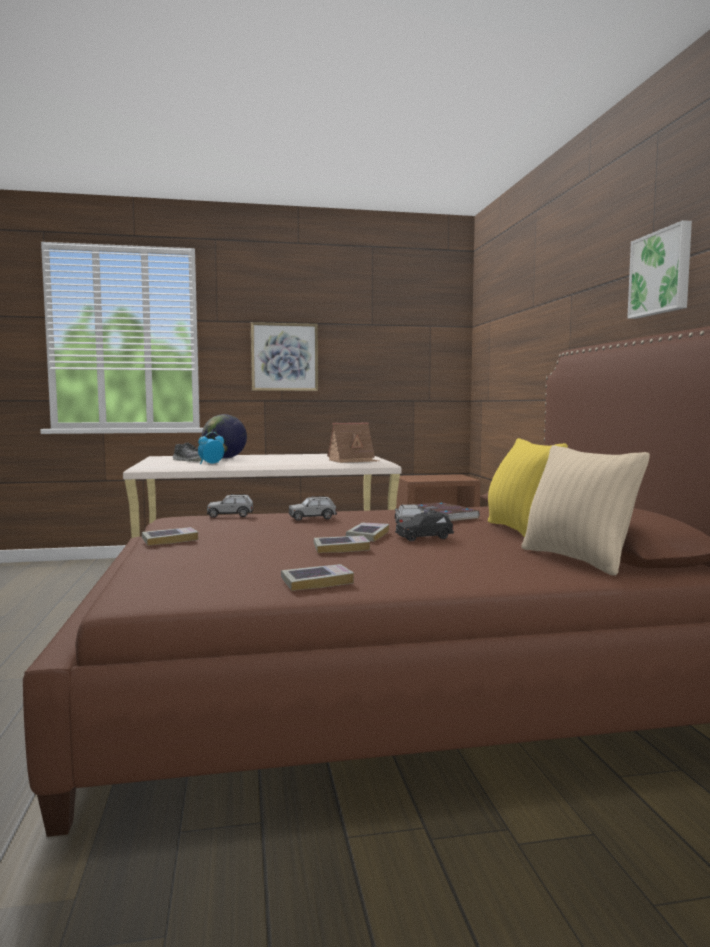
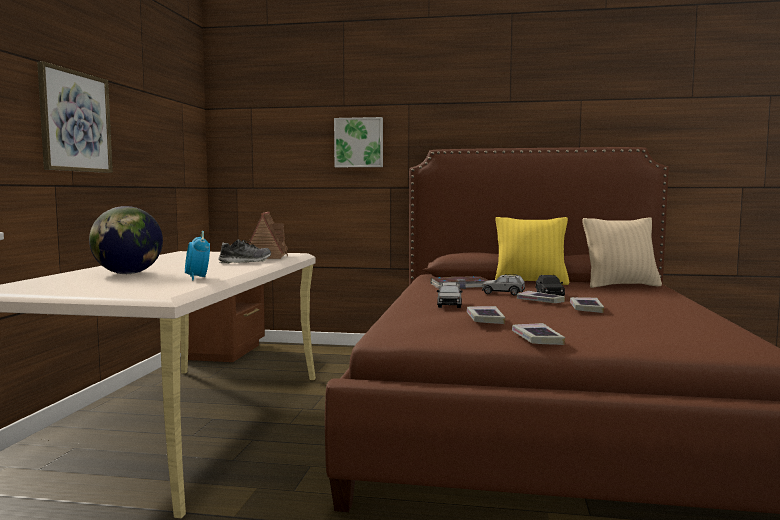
camera: 70 degrees left, 0 degrees up
shoe [172,443,202,461] -> shoe moved to [218,239,271,264]
grey toy car [207,494,254,518] -> none
book [281,564,354,591] -> book moved to [467,306,506,324]
picture [627,220,692,319] -> picture moved to [334,117,383,167]

